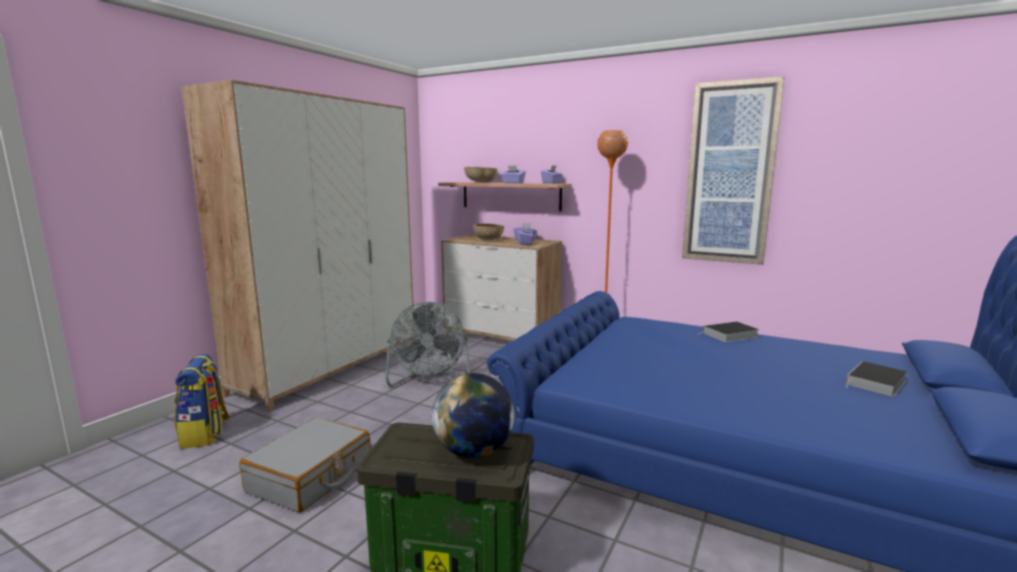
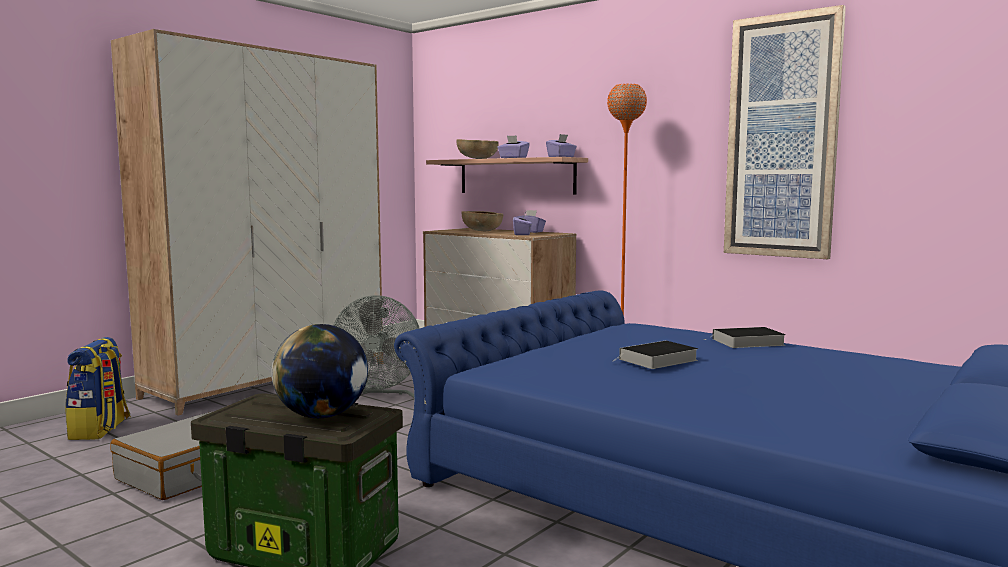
camera: 10 degrees right, 5 degrees down
book [845,361,907,397] -> book moved to [613,341,698,369]

